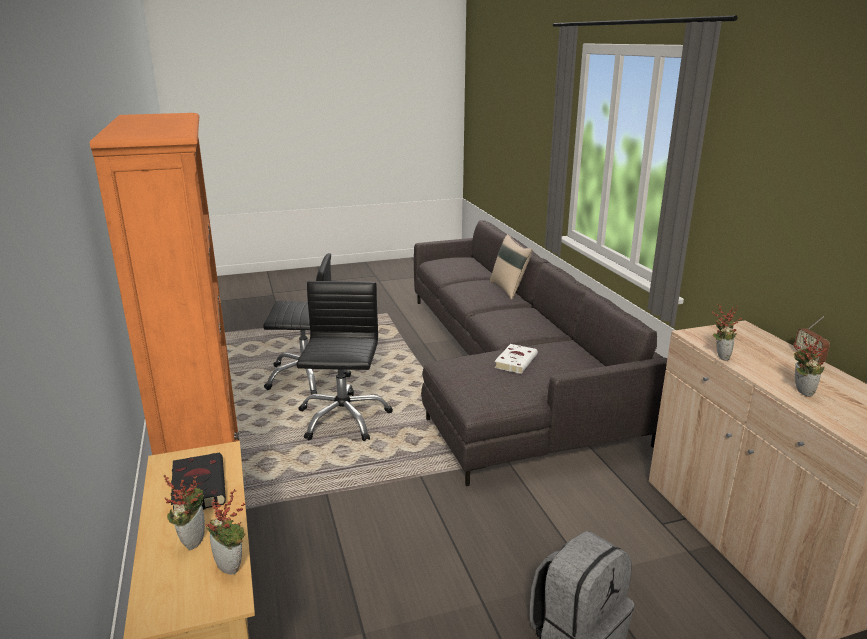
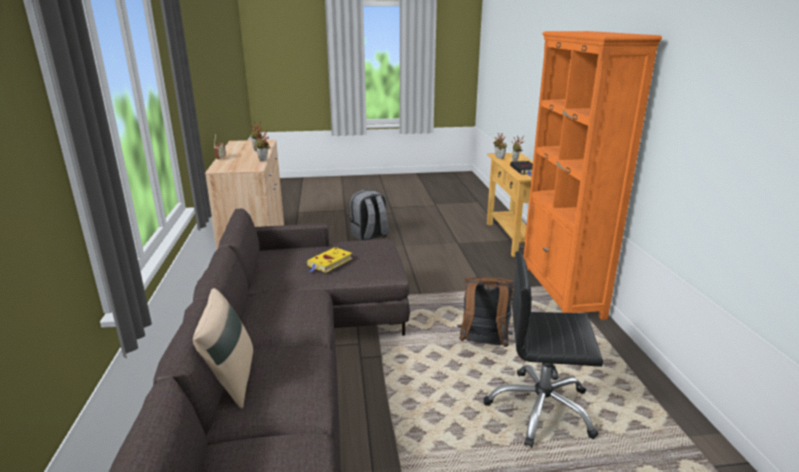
camera: 170 degrees left, 0 degrees up
black office chair [296,281,393,441] -> brown backpack [457,277,514,347]
white book [494,344,538,374] -> yellow book [307,247,353,273]

